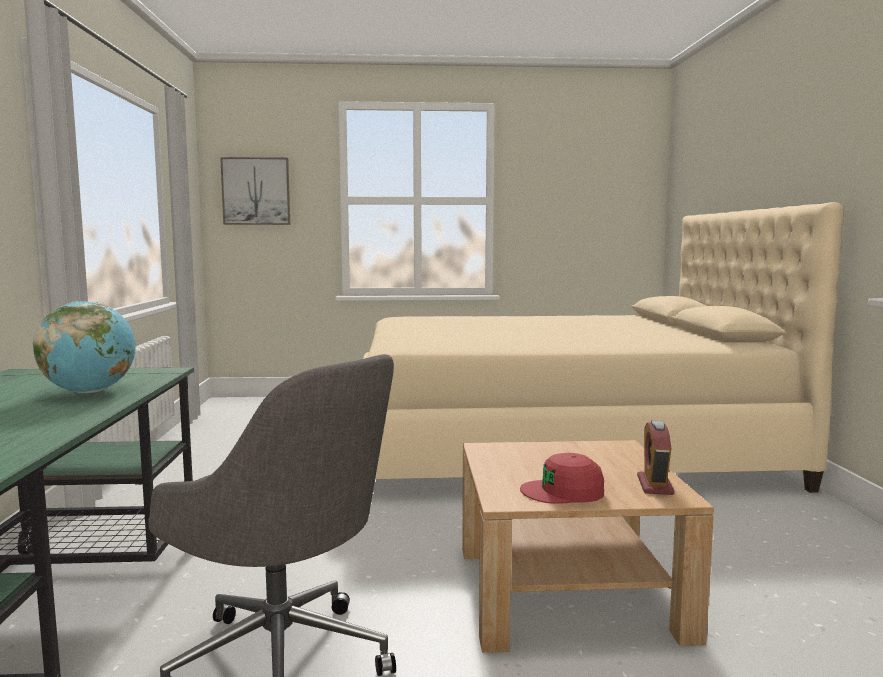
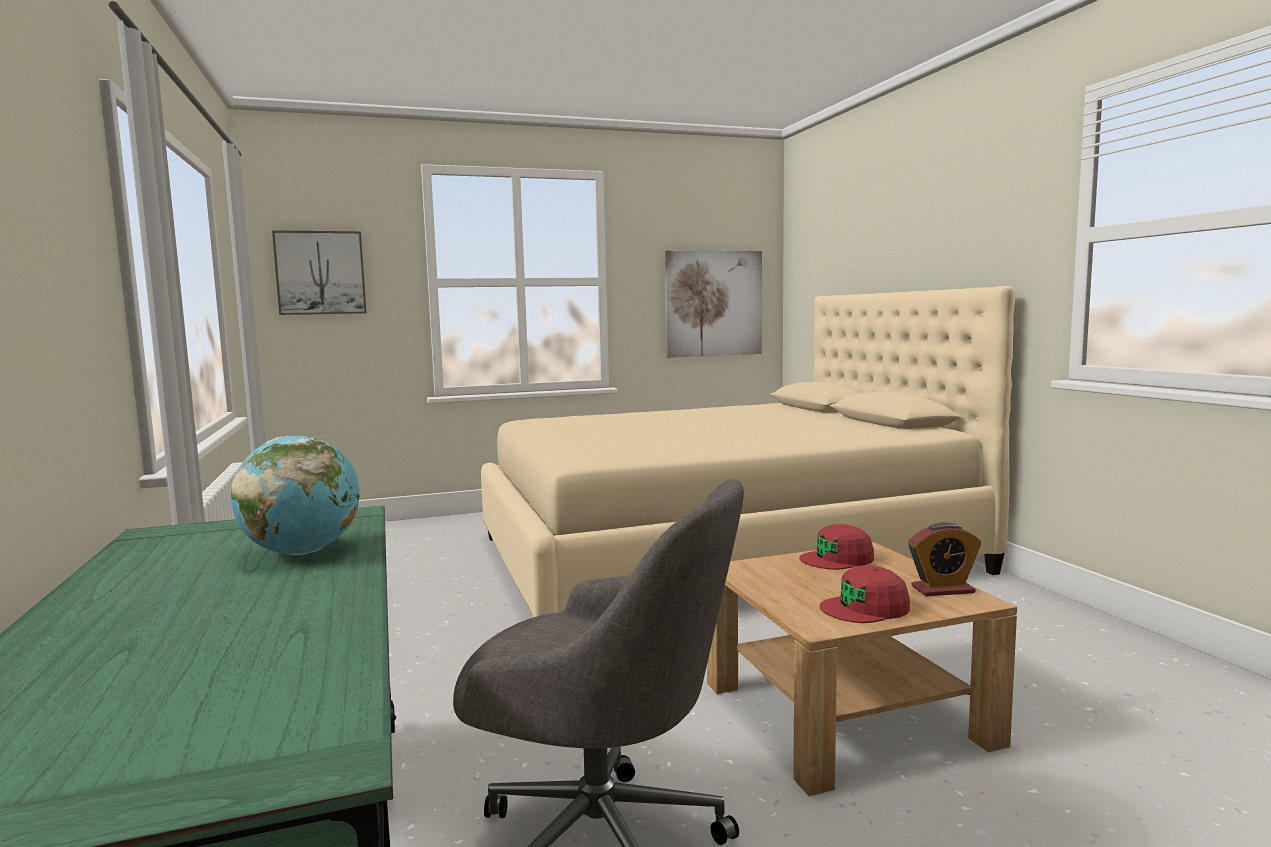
camera: 15 degrees left, 0 degrees up
alarm clock [637,420,674,495] -> alarm clock turned 90 degrees counterclockwise [908,522,981,596]
none -> picture [665,251,762,358]
none -> red cap [799,524,874,570]

